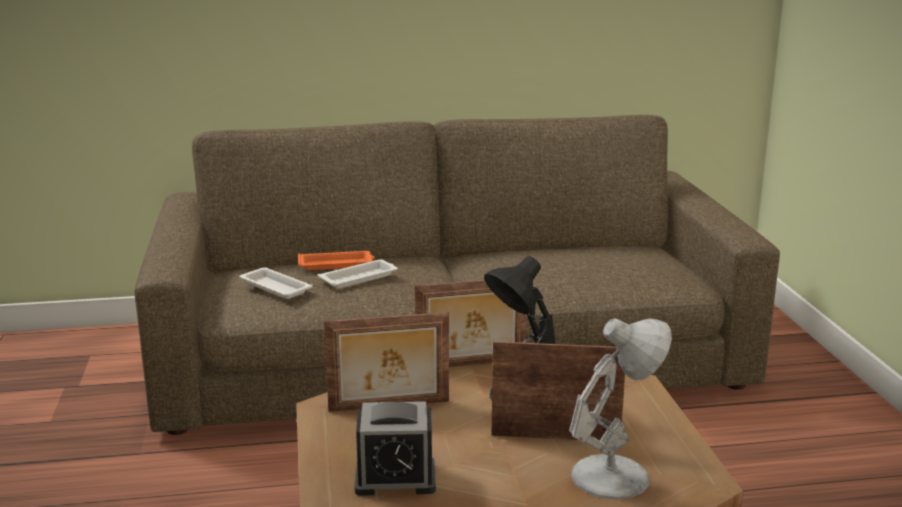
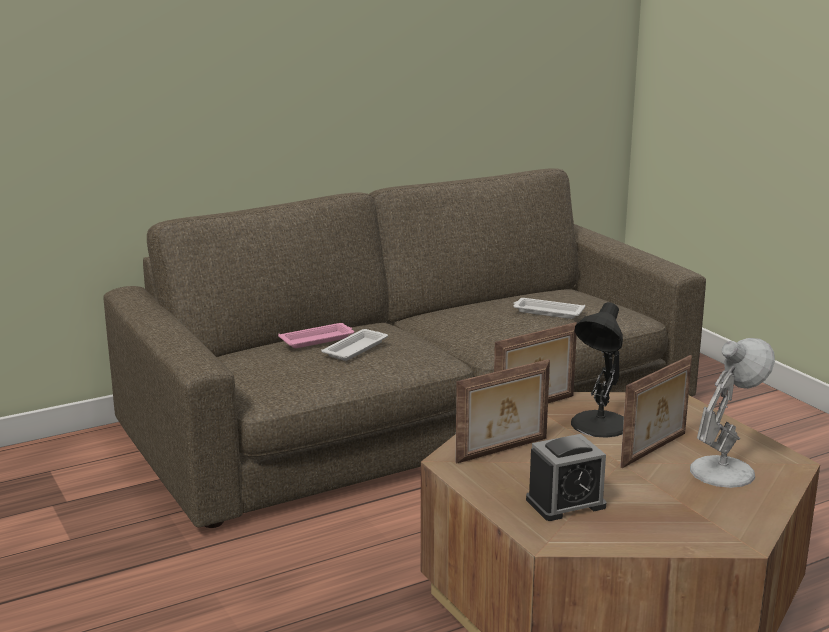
camera: 20 degrees left, 0 degrees up
white tray [239,268,313,299] -> white tray moved to [513,298,585,319]
orange tray [298,251,375,270] -> pink tray [278,323,354,348]
picture frame [492,341,625,440] -> picture frame turned 150 degrees clockwise [620,355,692,468]

